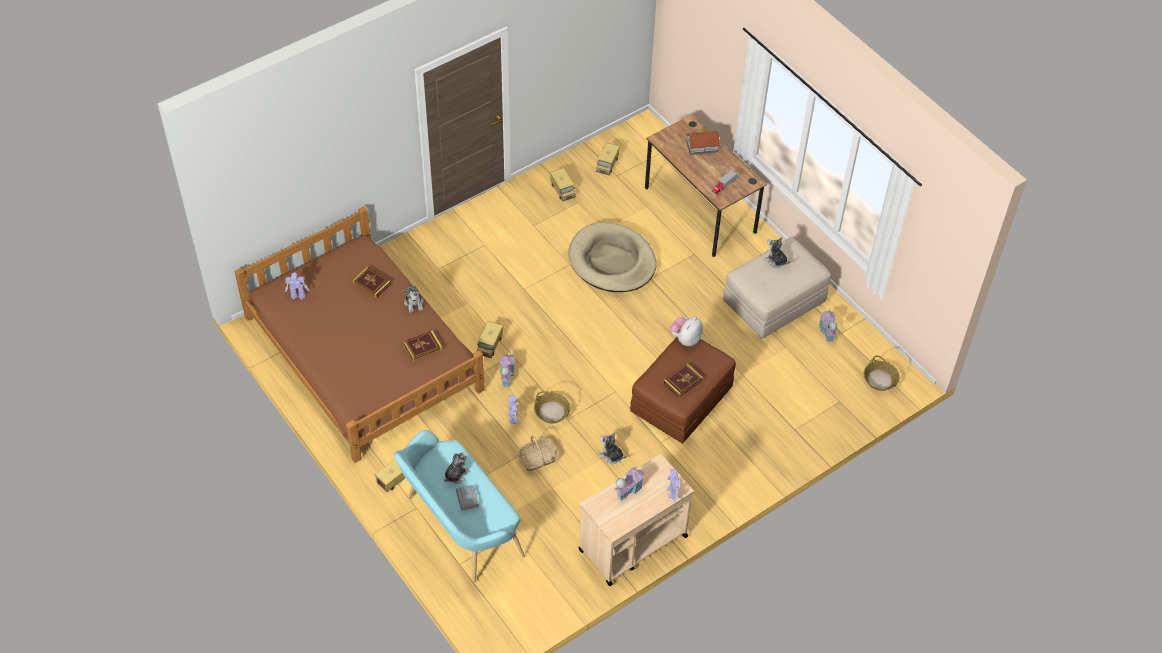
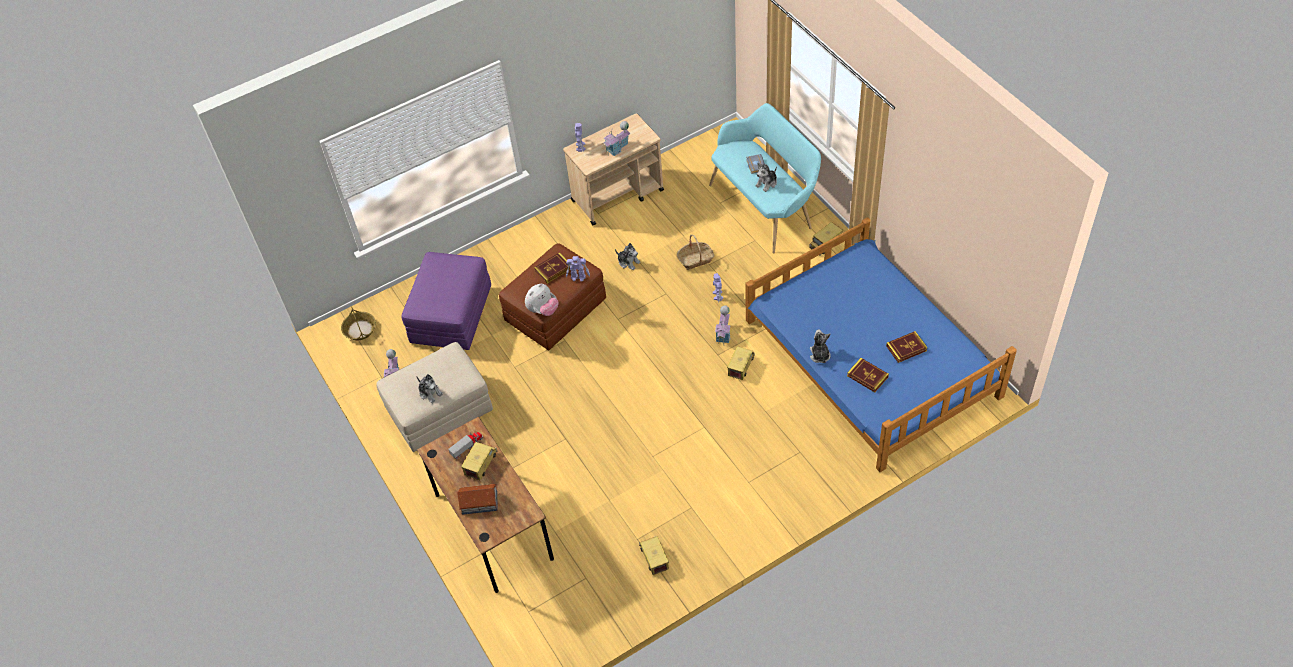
camera: 170 degrees left, 0 degrees up
brown bed [234,206,485,463] -> blue bed [745,217,1017,472]
toy robot [285,272,310,299] -> toy robot moved to [566,256,590,282]
book [403,330,442,361] -> book moved to [886,331,928,363]
basket [534,391,571,423] -> none
beige dog bed [568,222,656,292] -> none
toy truck [596,143,620,175] -> toy truck moved to [461,442,497,480]
none -> purple ottoman [402,252,491,350]

